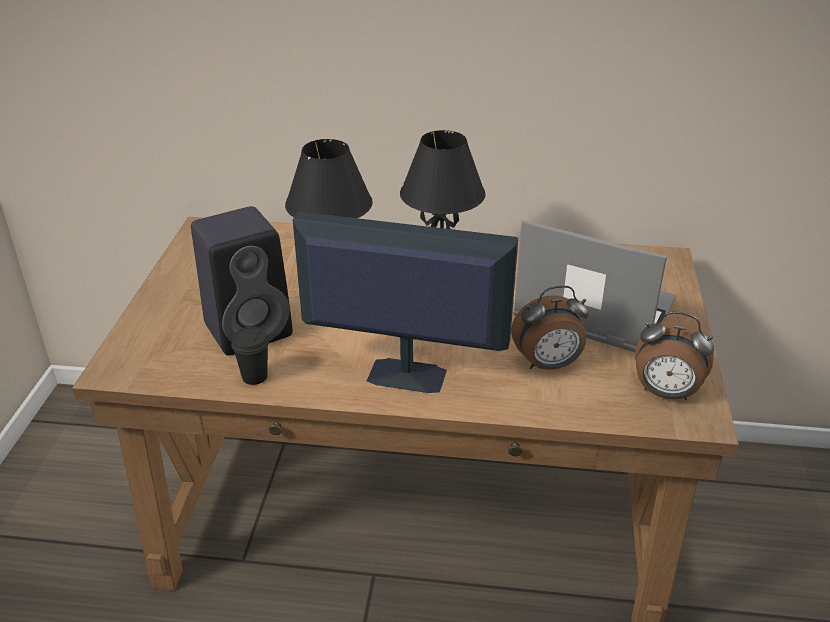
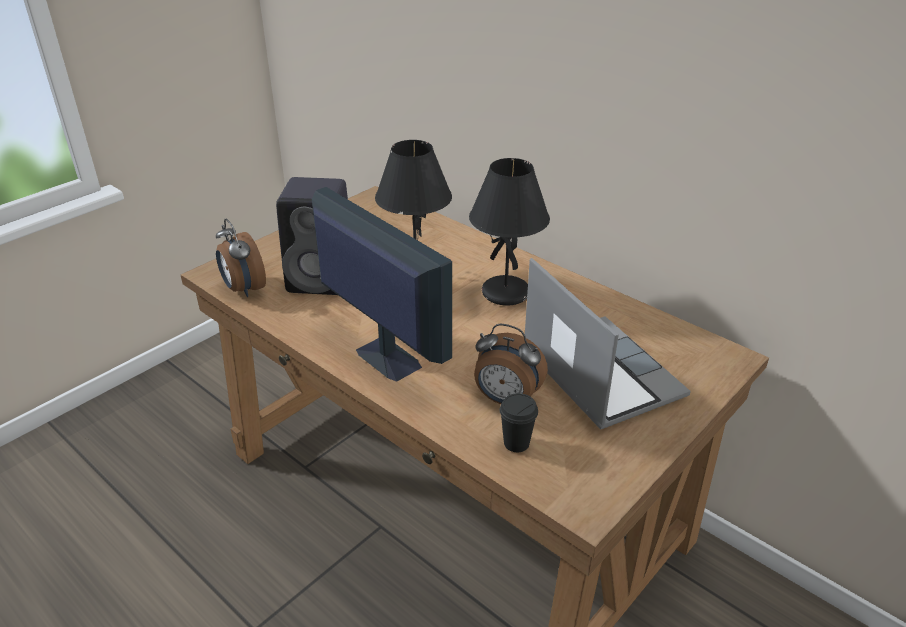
camera: 35 degrees right, 0 degrees up
black cup [231,327,269,385] -> black cup moved to [500,393,538,452]
alarm clock [635,312,714,400] -> alarm clock moved to [216,218,266,297]

